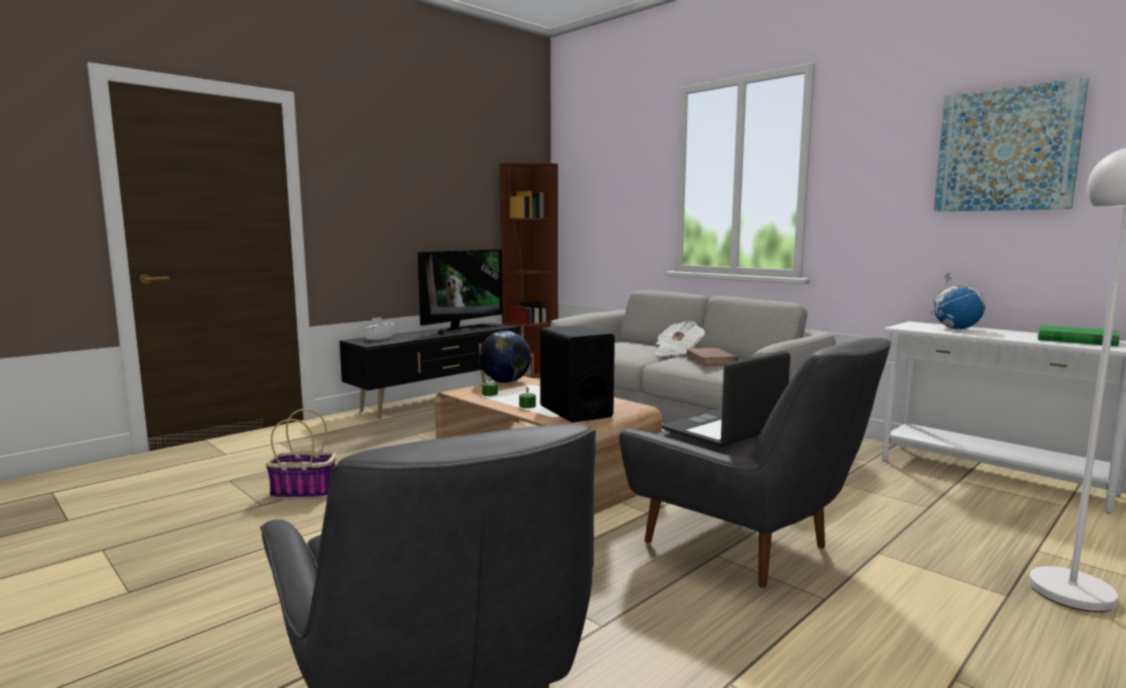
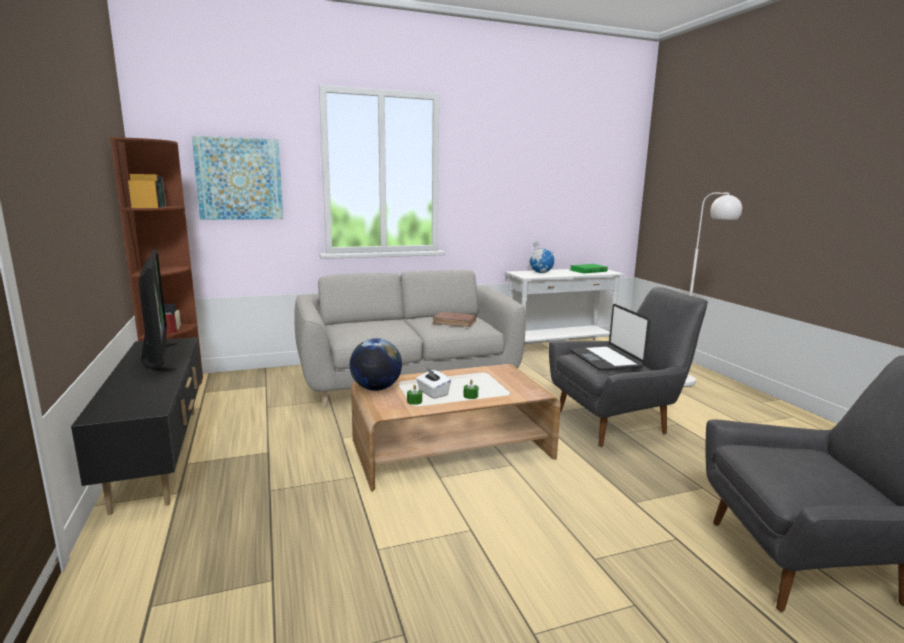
camera: 65 degrees left, 5 degrees up
basket [266,409,336,499] -> none
white tissue box [363,317,394,340] -> white tissue box moved to [416,368,451,399]
black speaker [540,325,615,423] -> none
newspaper [656,321,705,356] -> none
picture [934,77,1089,211] -> picture moved to [192,136,283,220]

